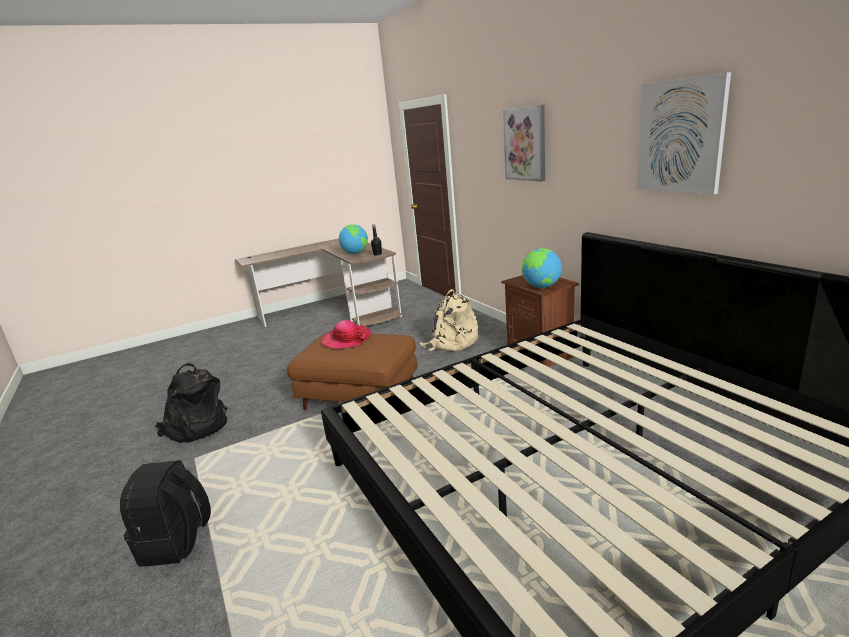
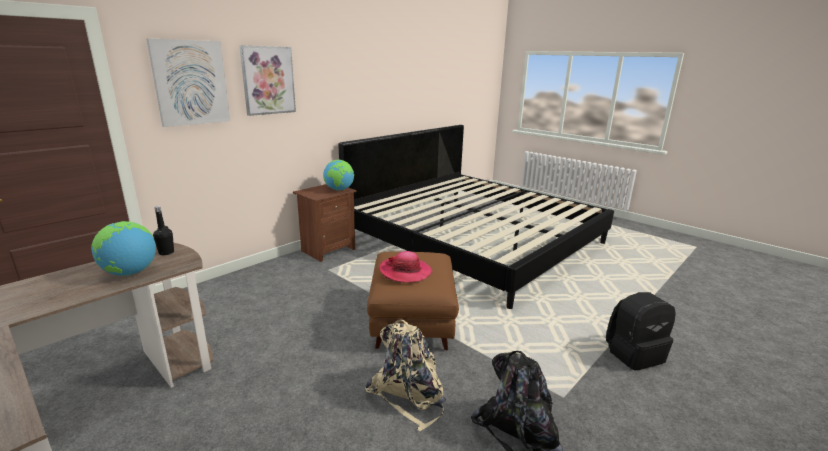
camera: 110 degrees left, 0 degrees up
beige backpack [419,289,478,351] -> beige backpack moved to [365,320,446,432]
picture [637,72,731,195] -> picture moved to [146,38,230,127]

